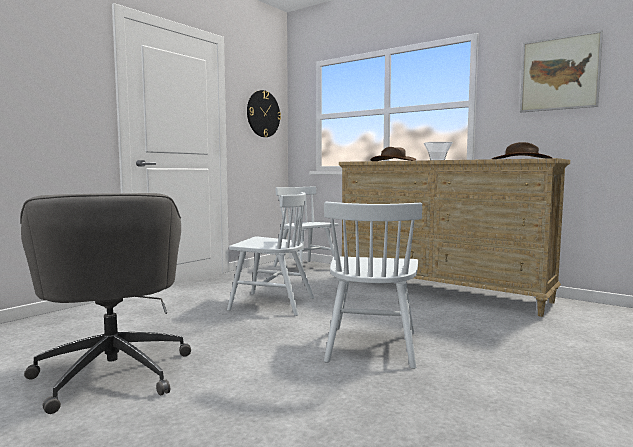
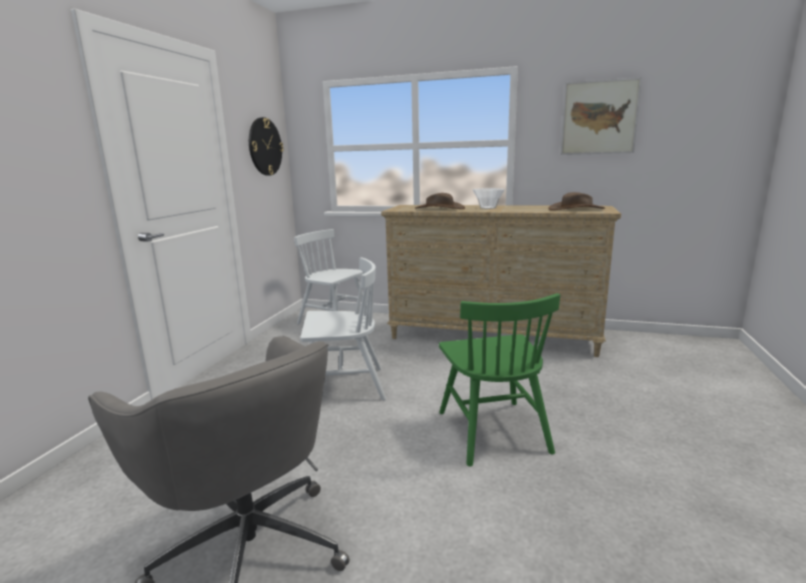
camera: 20 degrees left, 10 degrees up
white chair [324,202,422,369] -> green chair [439,293,560,467]

